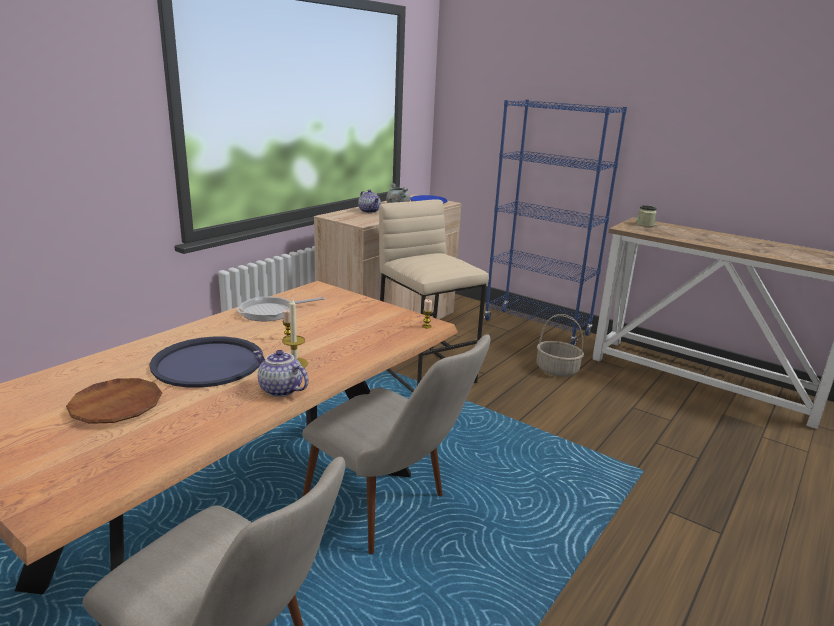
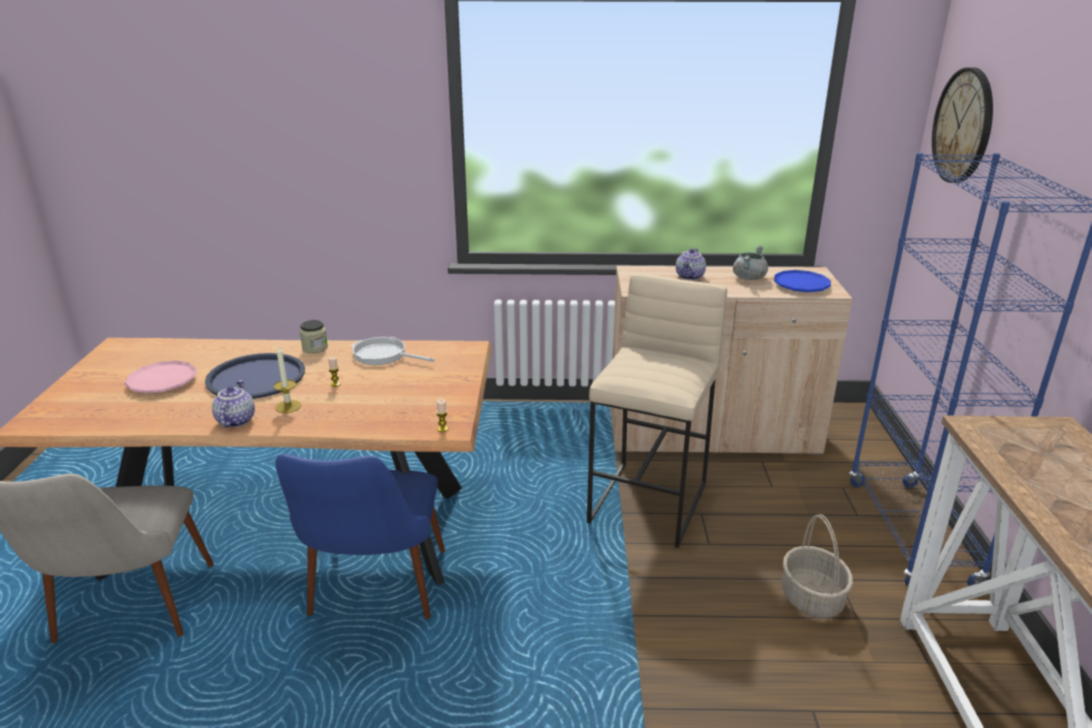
camera: 55 degrees right, 5 degrees up
brown plate [66,378,162,424] -> pink plate [125,361,197,394]
beige chair [302,334,491,554] -> blue chair [275,454,445,619]
jar [636,205,657,227] -> jar moved to [300,320,328,354]
none -> wall clock [932,67,993,183]

